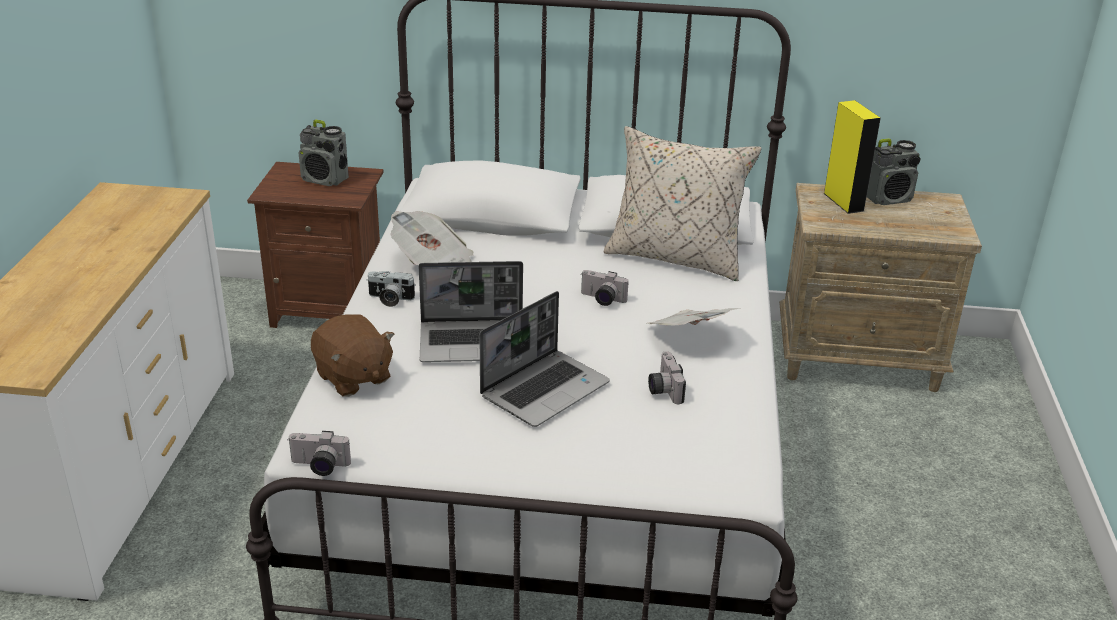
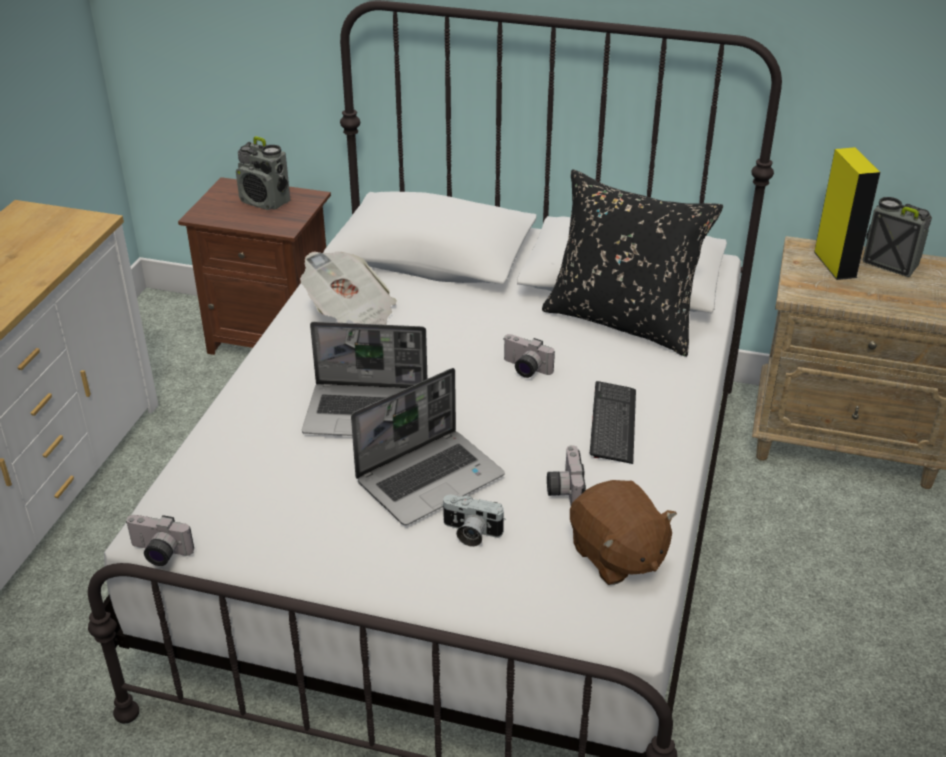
camera: 10 degrees right, 5 degrees up
brown plush toy [311,314,394,397] -> brown plush toy moved to [570,480,677,585]
camera [367,271,416,307] -> camera moved to [441,495,506,547]
beige pillow [604,126,761,281] -> black pillow [542,170,723,357]
newspaper [650,308,741,325] -> keyboard [590,381,636,464]
radio [866,139,921,205] -> radio turned 135 degrees counterclockwise [862,197,932,277]

